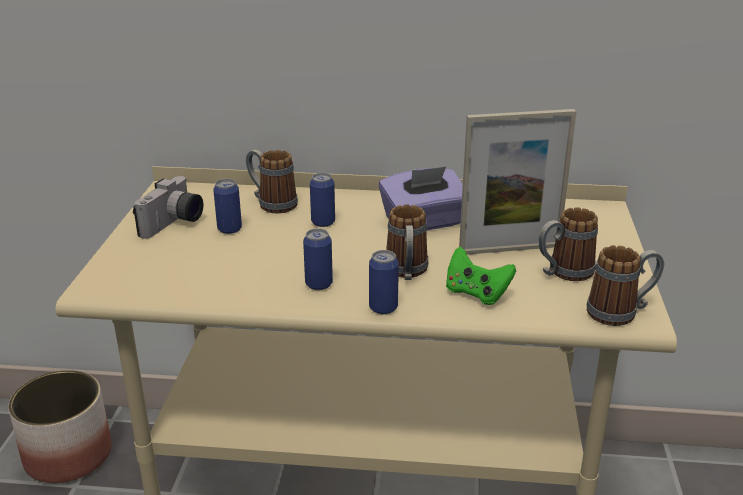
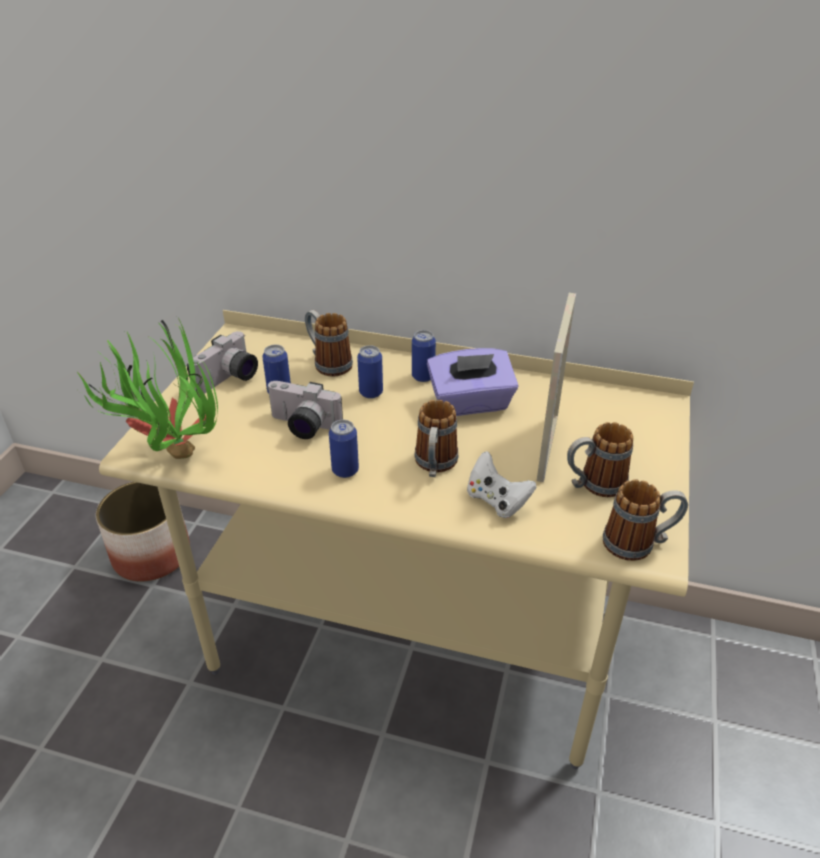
camera: 10 degrees right, 10 degrees up
can [369,250,399,314] -> can moved to [412,330,436,382]
green game controller [446,247,516,305] -> white game controller [467,451,536,518]
picture frame [459,109,577,255] -> picture frame turned 75 degrees counterclockwise [537,293,576,482]
none -> potted plant [77,316,218,459]
none -> camera [266,381,343,439]

